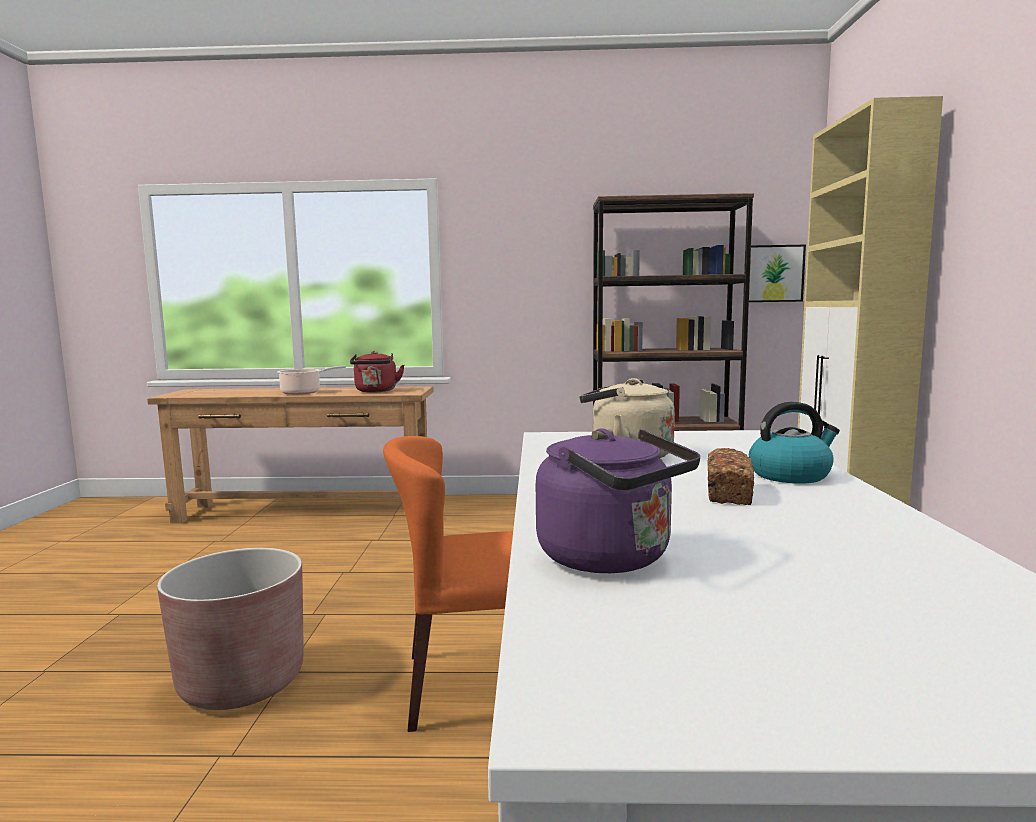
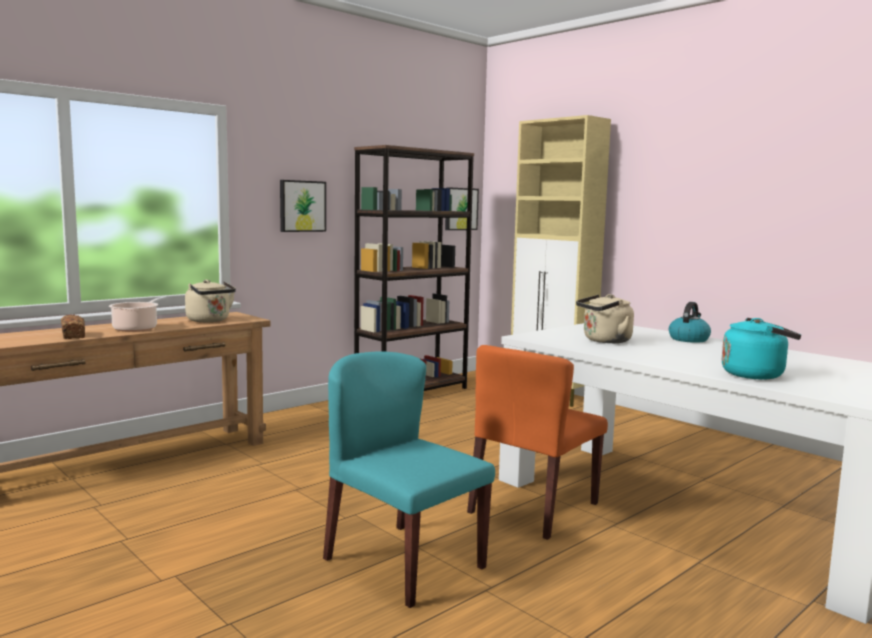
camera: 45 degrees left, 0 degrees up
brown planter [157,548,304,710] -> turquoise chair [323,351,495,608]
red kettle [350,351,405,393] -> beige kettle [185,280,236,322]
purple kettle [536,428,700,573] -> turquoise kettle [722,318,801,380]
bread [707,448,754,505] -> bread moved to [61,315,85,339]
none -> picture [280,180,326,232]

